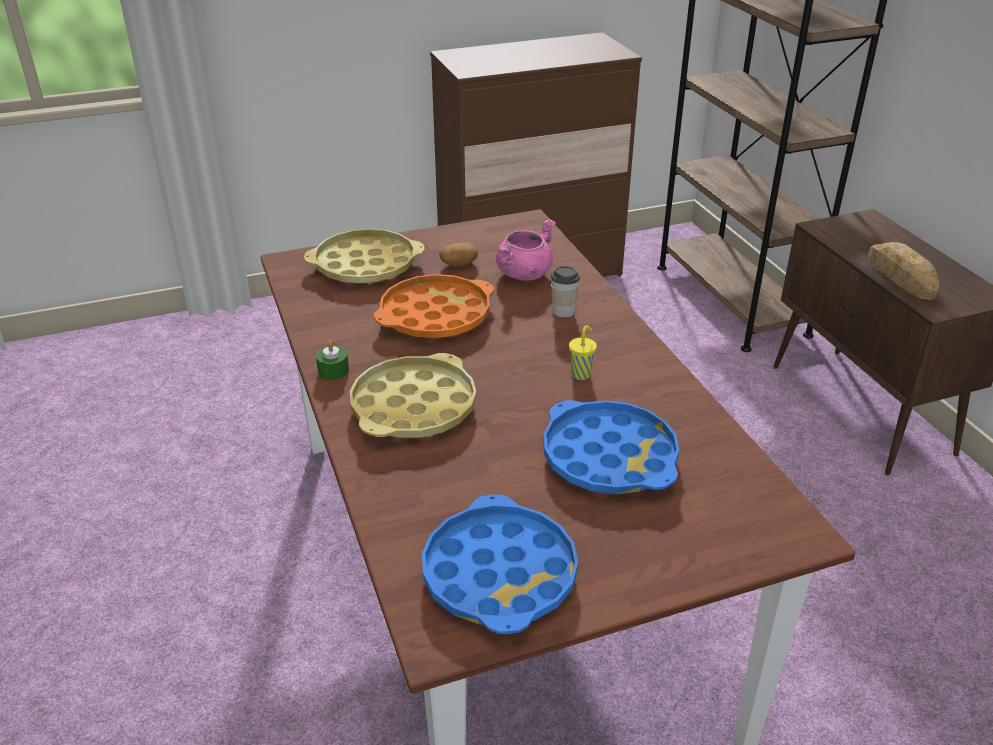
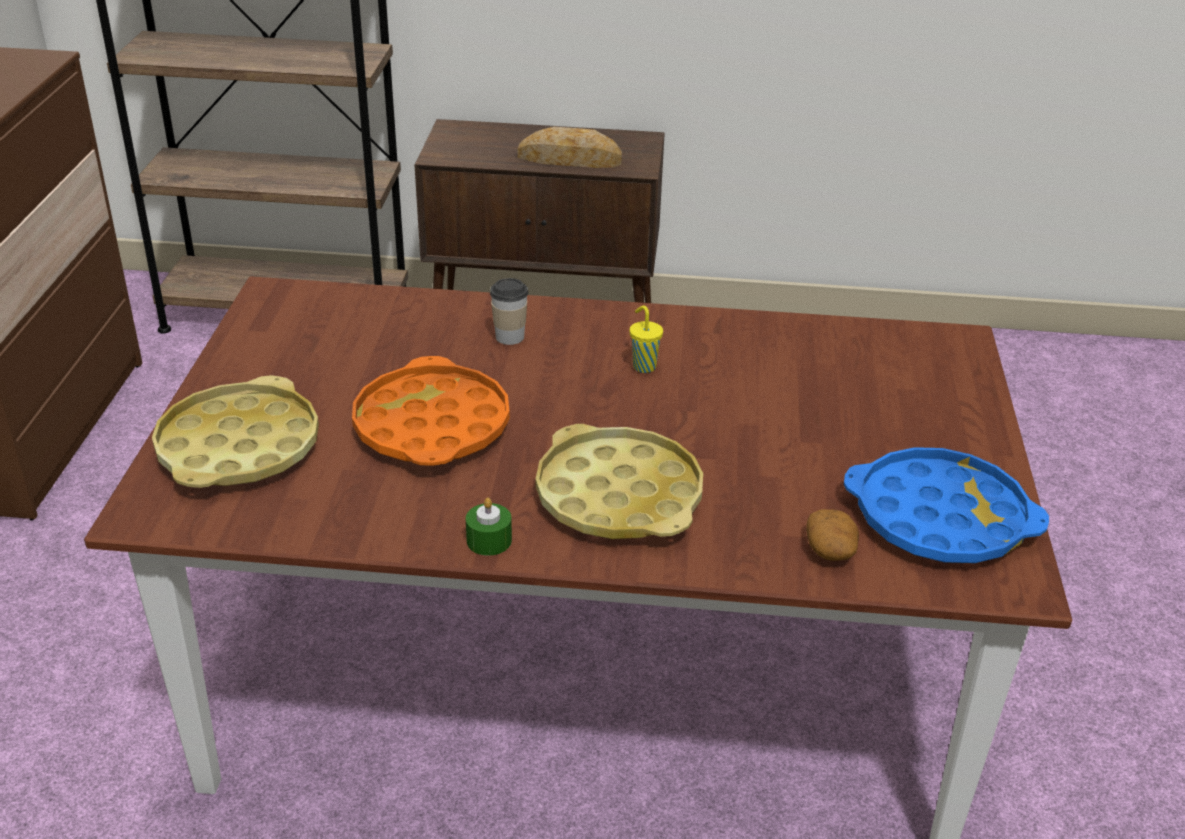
camera: 65 degrees left, 0 degrees up
potato [439,243,478,266] -> potato moved to [806,509,859,561]
pink cooking pot [496,219,556,281] -> none
blue tray [543,400,680,494] -> none

